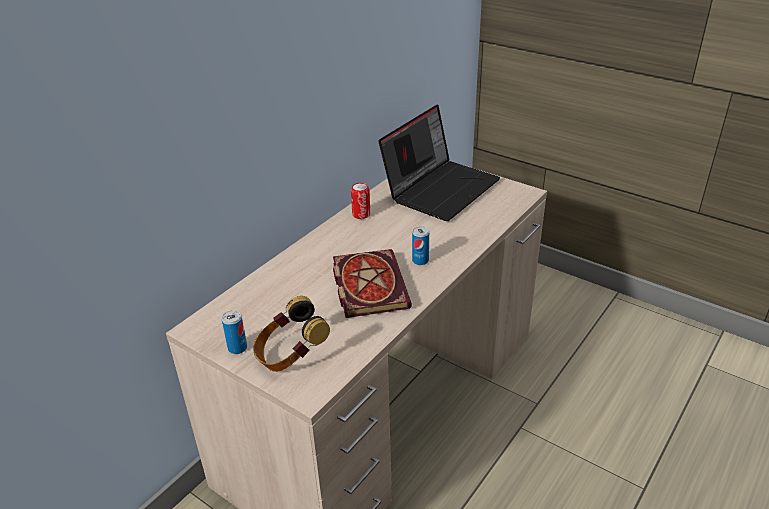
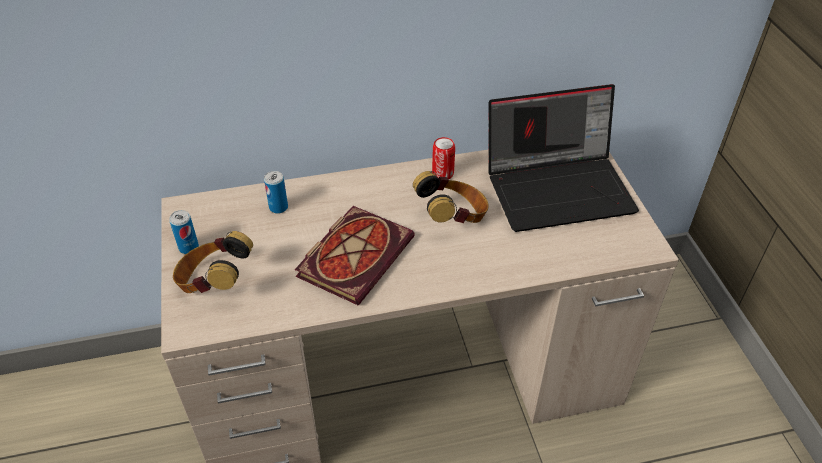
camera: 40 degrees right, 10 degrees up
can [412,227,429,265] -> can moved to [264,171,288,214]
none -> headphones [413,171,489,223]

